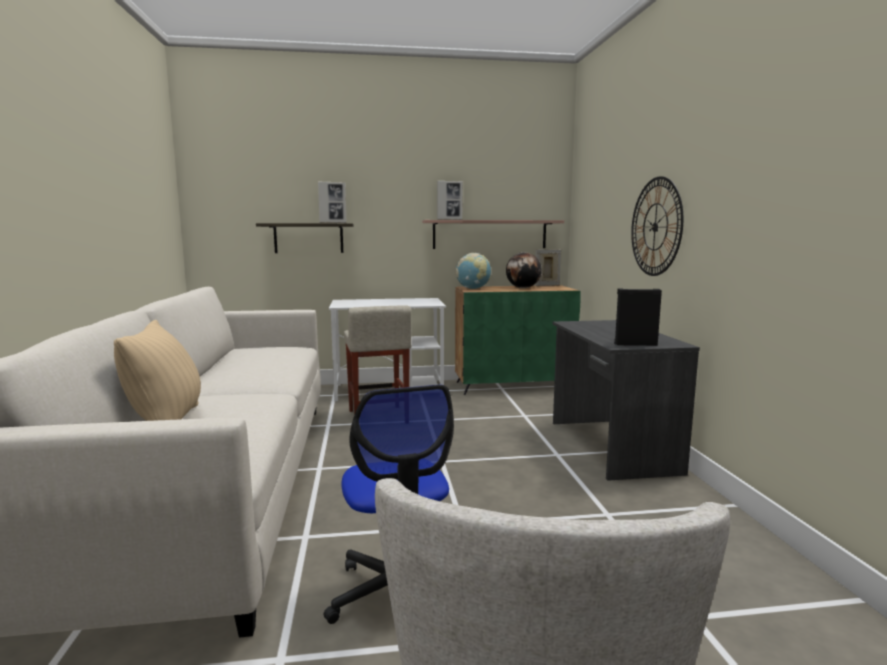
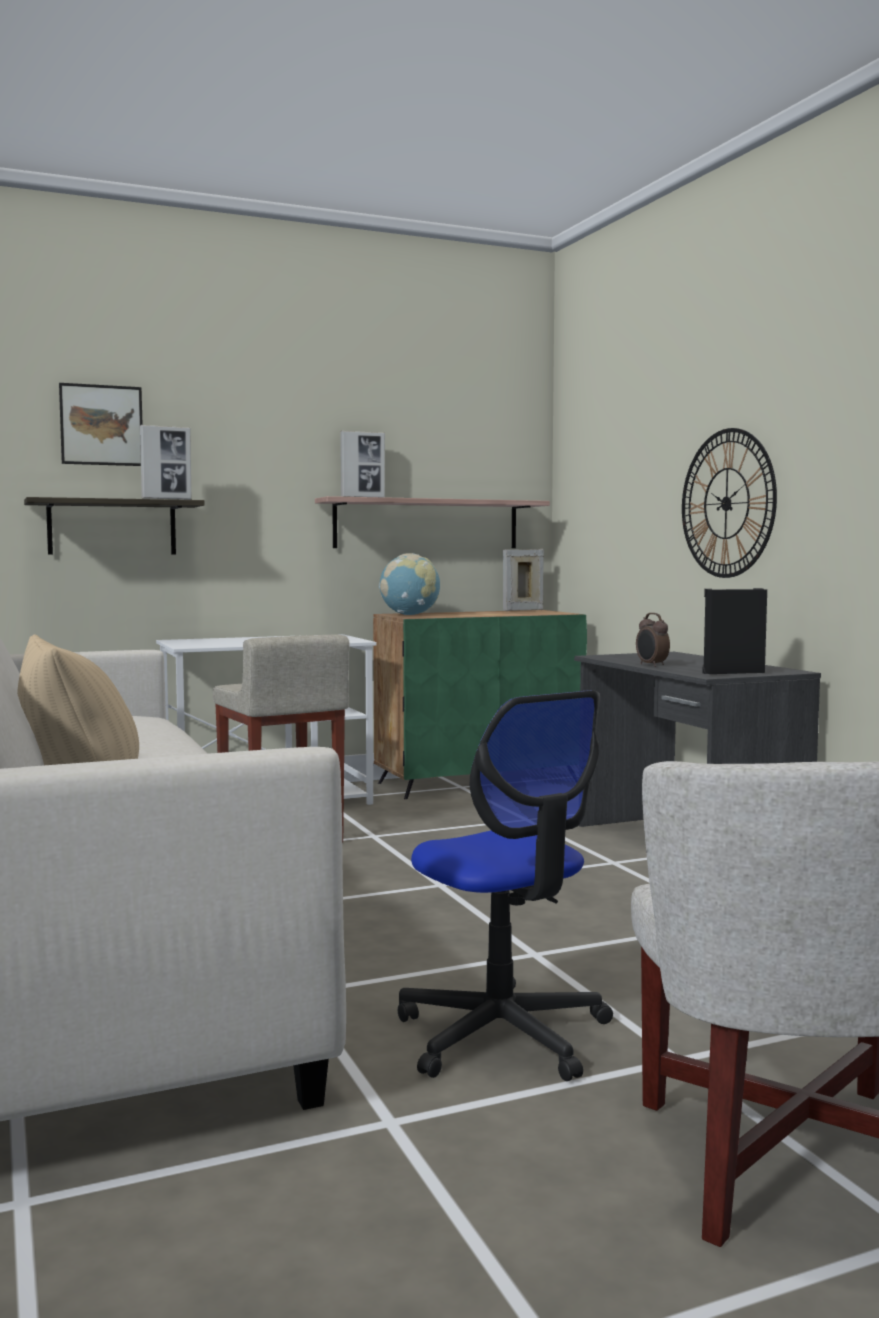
camera: 15 degrees left, 5 degrees down
globe [506,252,542,288] -> none
none -> picture [59,383,143,466]
none -> alarm clock [636,613,670,667]

